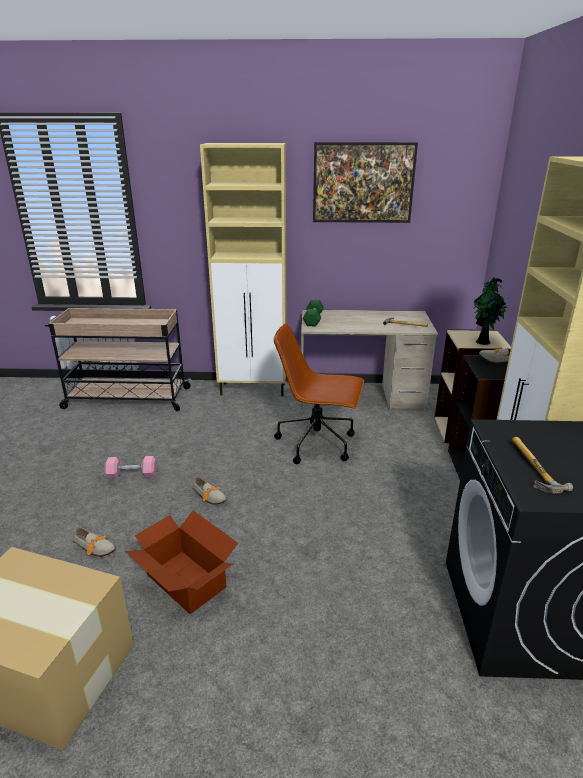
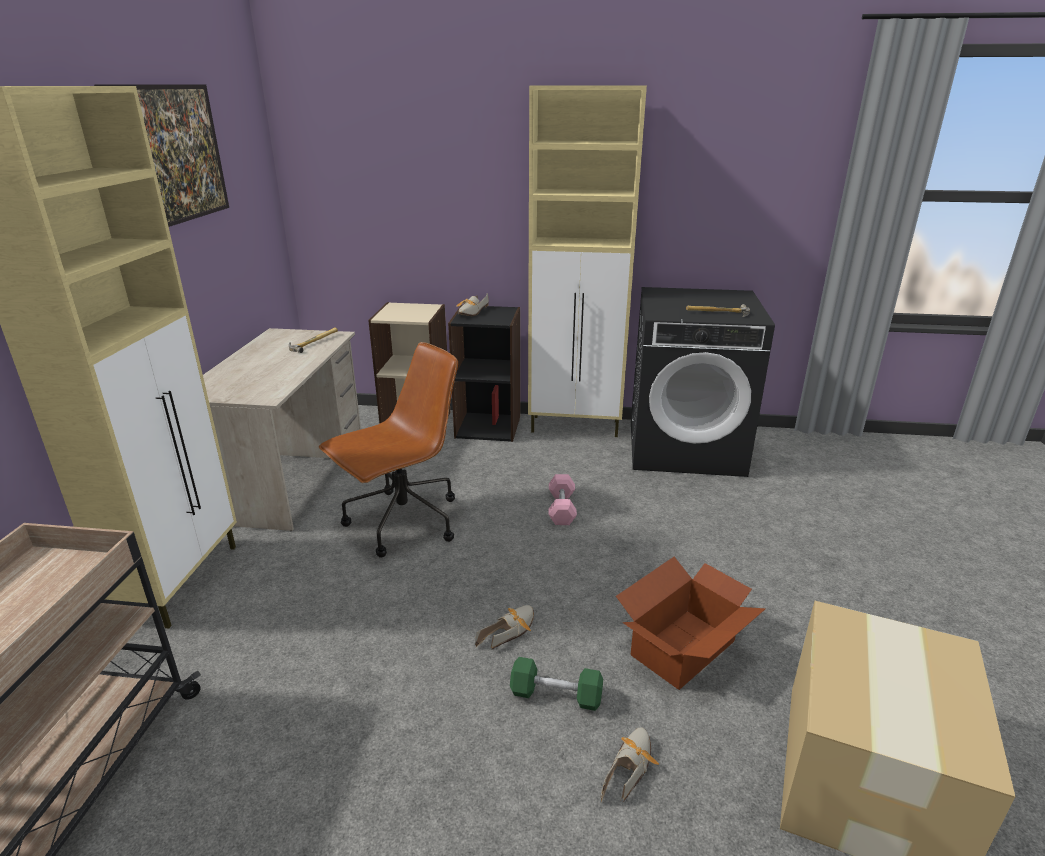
camera: 85 degrees left, 0 degrees up
pink dumbbell [104,456,157,479] -> pink dumbbell moved to [549,474,577,525]
brown office chair [274,323,364,464] -> brown office chair turned 150 degrees counterclockwise [319,342,458,558]
green dumbbell [303,300,324,327] -> green dumbbell moved to [510,657,603,711]
potted plant [474,277,507,345] -> none

